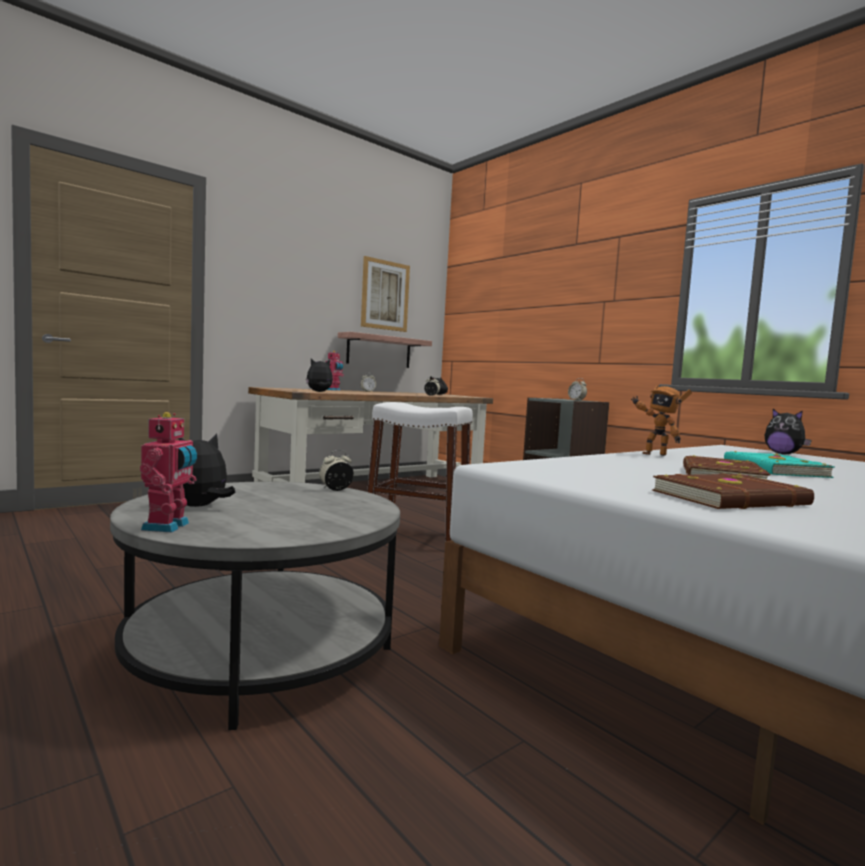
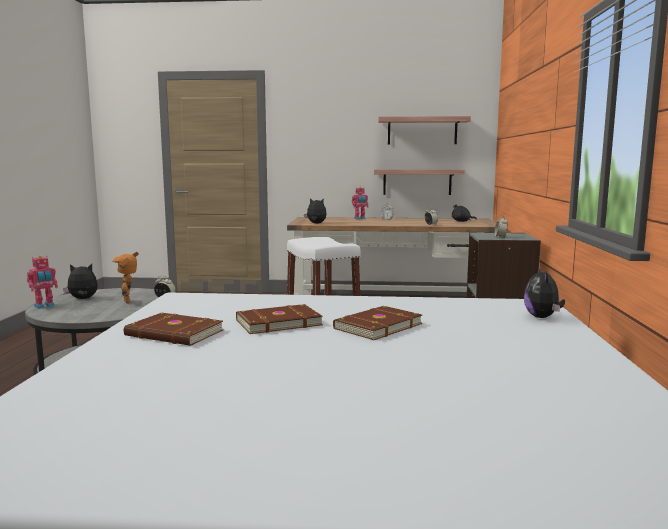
camera: 45 degrees right, 5 degrees up
picture [361,256,410,332] -> shelf [379,116,471,144]
toy robot [631,385,692,456] -> toy robot moved to [113,252,139,304]
turquoise book [724,451,835,478] -> brown book [333,306,422,340]

